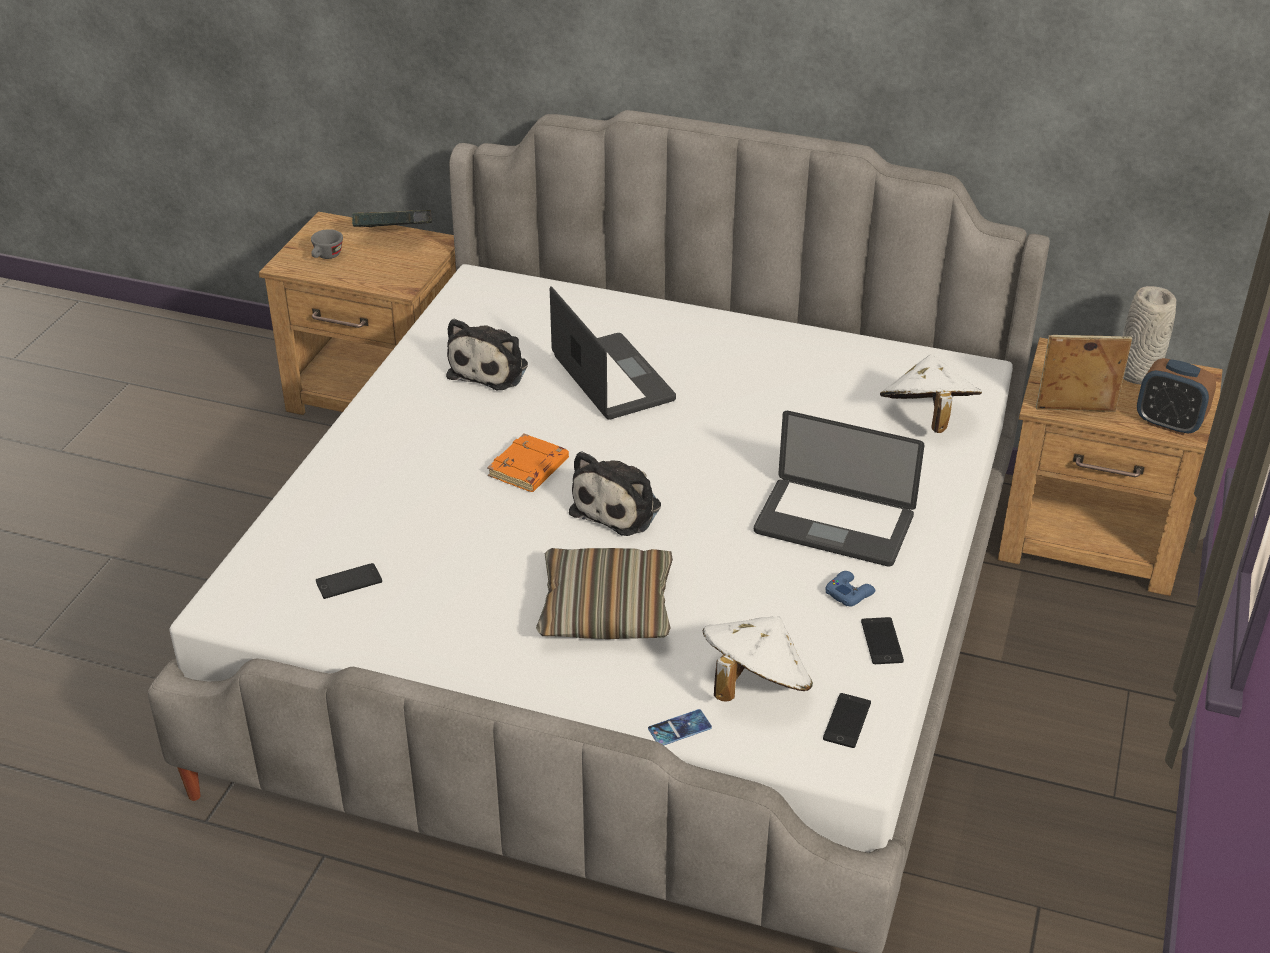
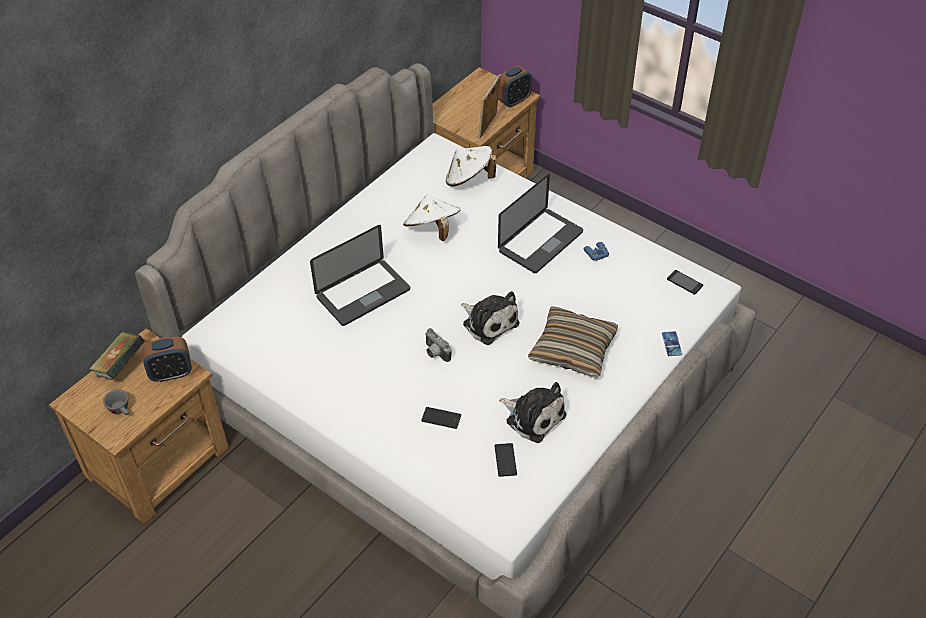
camera: 70 degrees left, 10 degrees up
plush toy [446,319,528,390] -> plush toy moved to [499,382,566,443]
orange book [487,433,569,492] -> camera [425,328,452,362]
laptop [550,286,676,420] -> laptop turned 150 degrees clockwise [310,225,410,326]
white hat [703,616,813,702] -> white hat moved to [403,195,460,241]
phone [861,617,904,664] -> phone moved to [422,407,461,429]
grey vase [1123,286,1176,384] -> none
none -> alarm clock [142,336,192,382]

